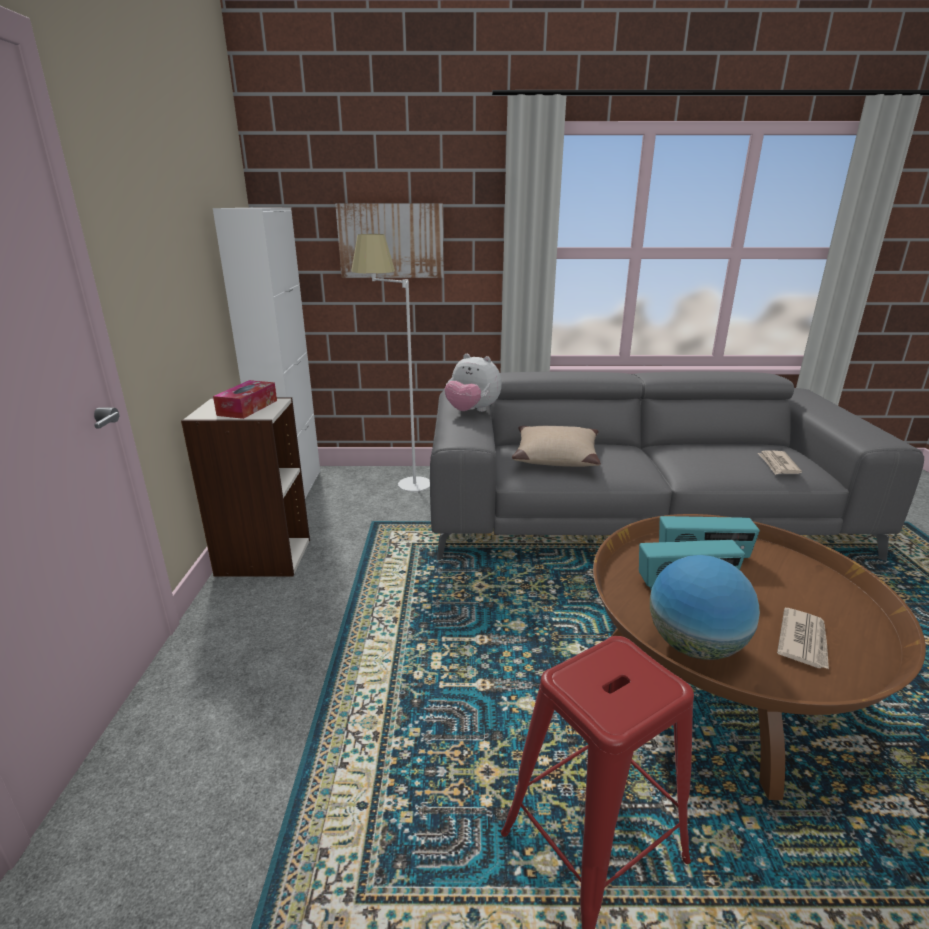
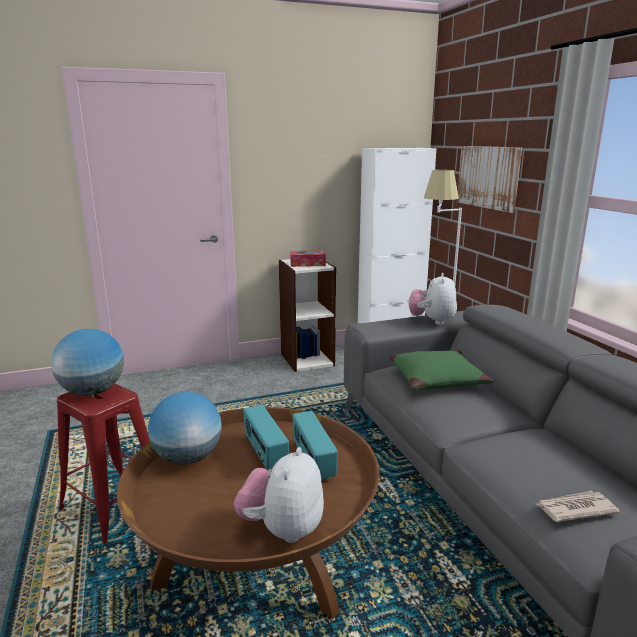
camera: 70 degrees right, 5 degrees down
beige pillow [512,426,601,467] -> green pillow [389,350,494,390]
newspaper [777,608,829,669] -> none
none -> globe [51,329,124,396]
none -> plush toy [234,447,324,543]

